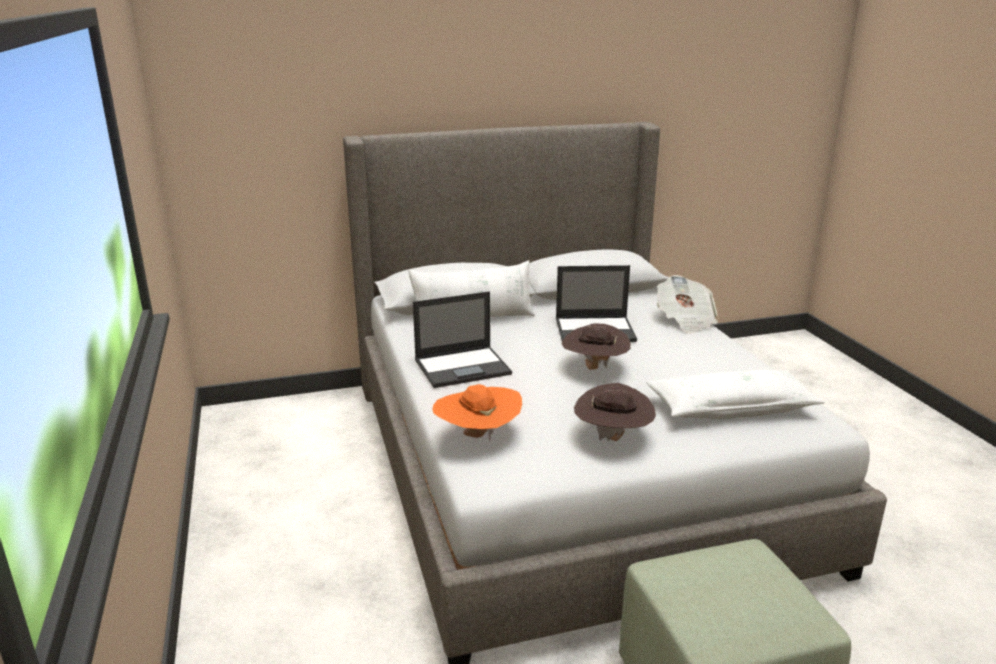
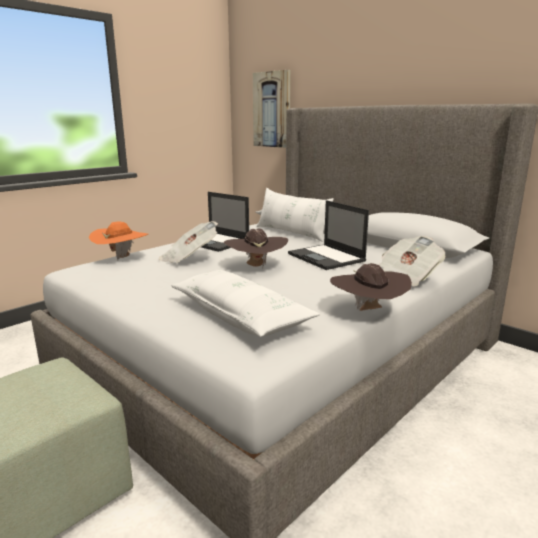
camera: 60 degrees right, 5 degrees down
brown hat [574,383,656,441] -> brown hat moved to [330,263,412,311]
none -> newspaper [158,221,218,263]
none -> picture [253,70,291,148]

